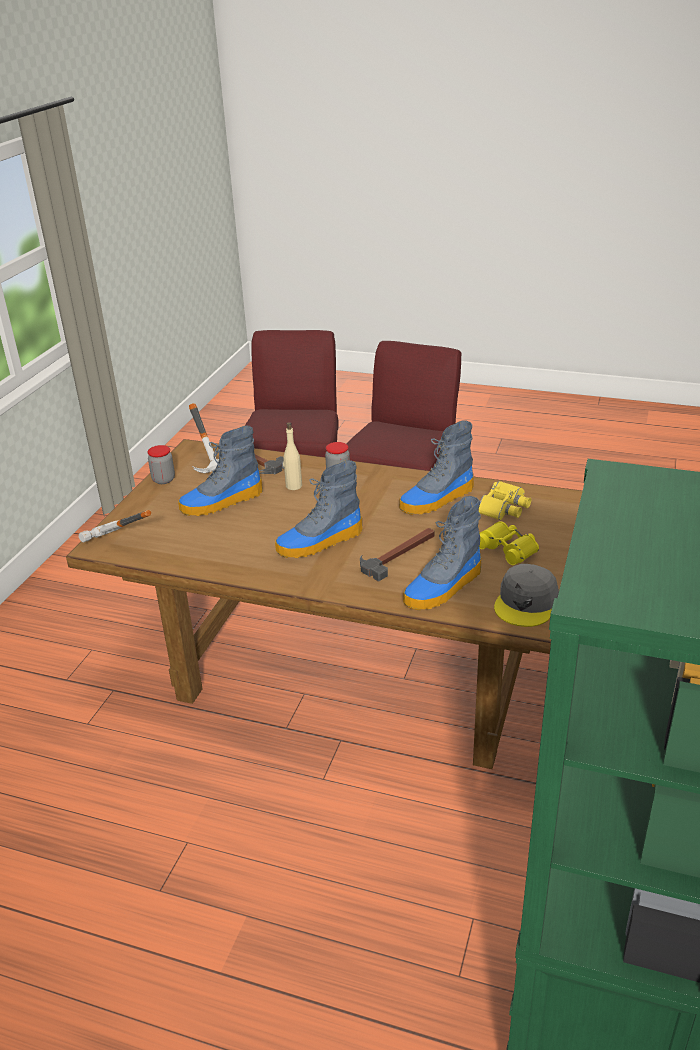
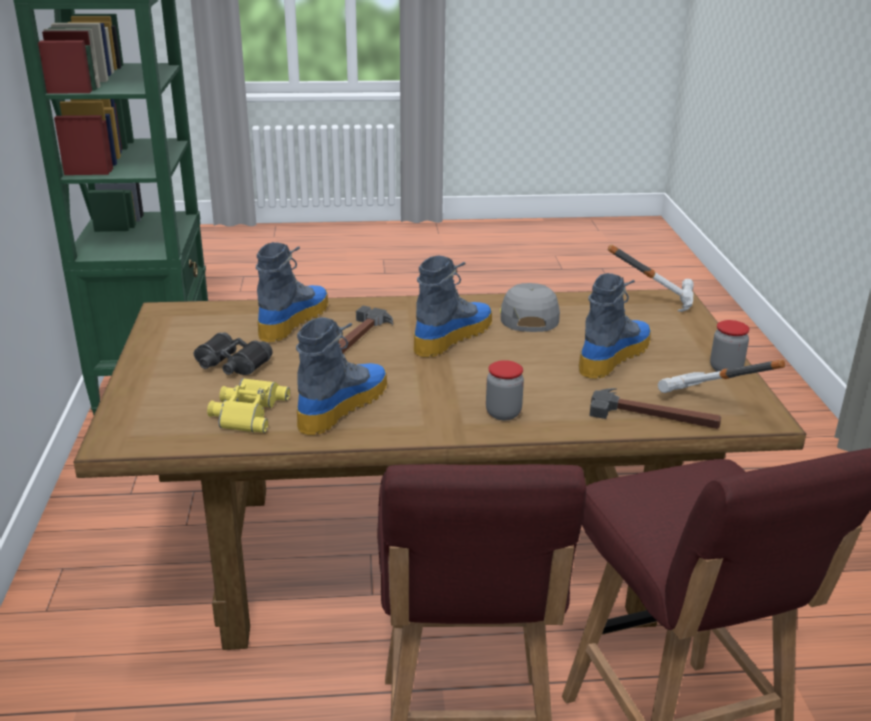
camera: 155 degrees right, 5 degrees down
beige bottle [283,422,302,490] -> none
yellow binoculars [479,521,539,565] -> black binoculars [194,332,273,375]
grey cap [494,564,559,627] -> grey cap moved to [500,283,560,332]

